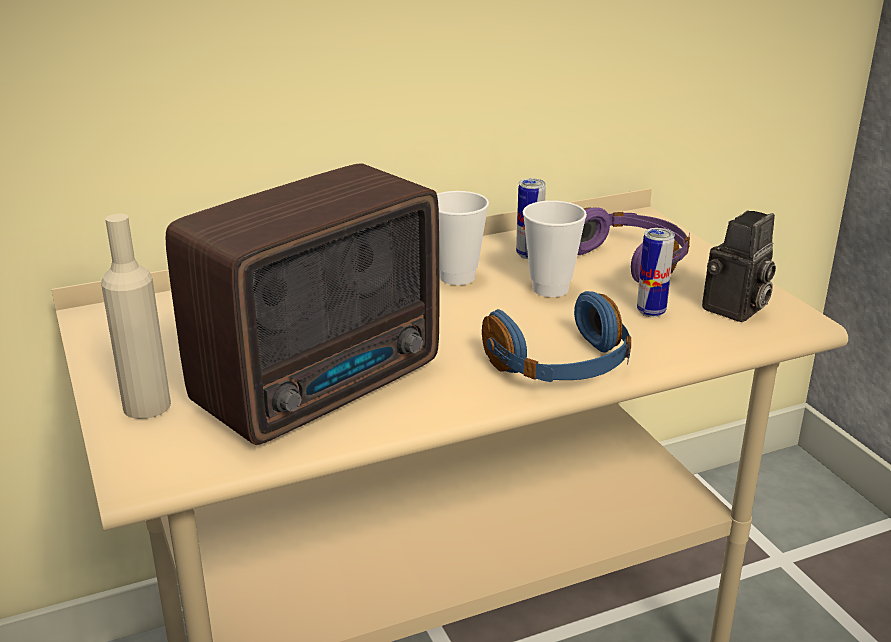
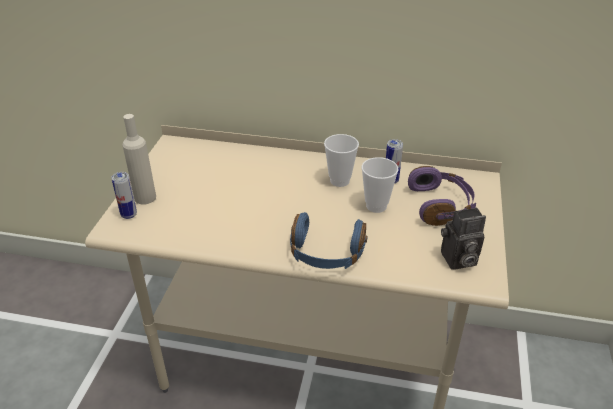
camera: 35 degrees right, 10 degrees up
radio [166,163,440,445] -> none
can [637,228,675,317] -> can moved to [111,172,137,219]

